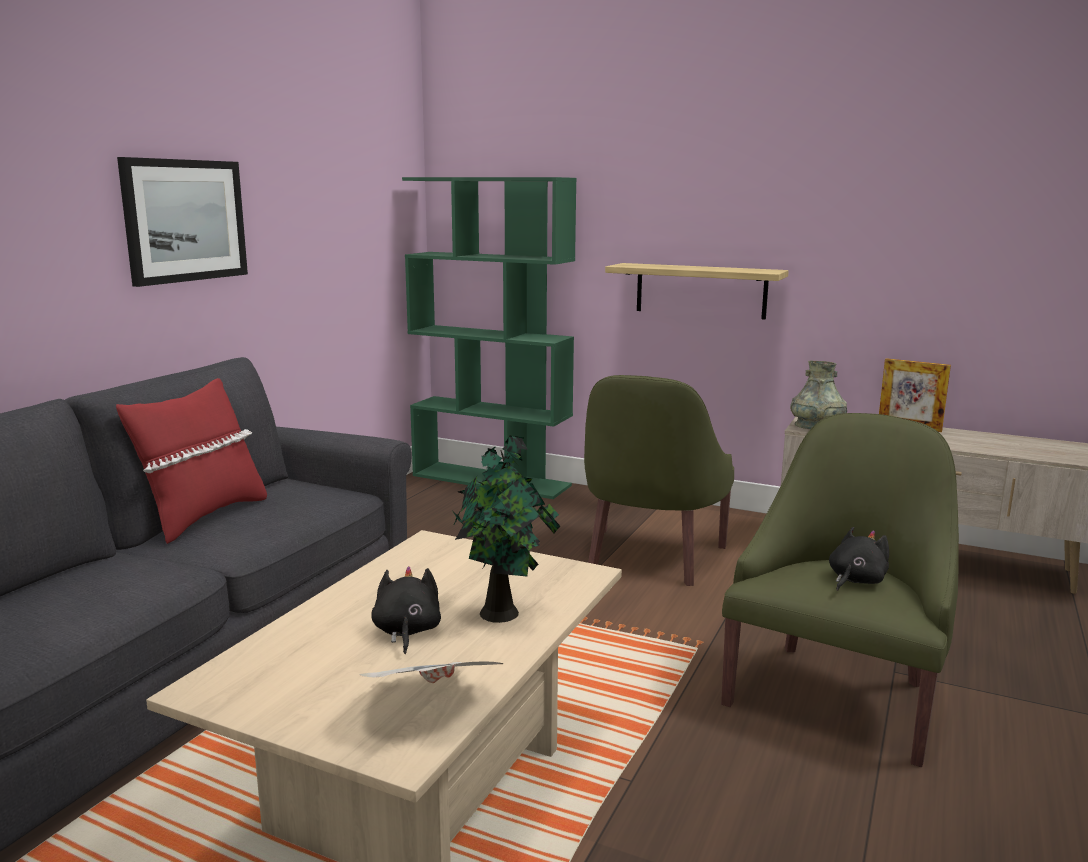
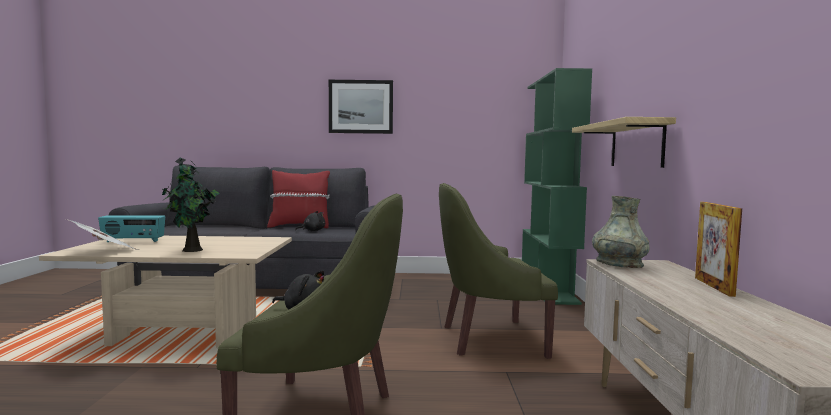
camera: 65 degrees right, 10 degrees down
black plush toy [371,566,441,654] -> black plush toy moved to [295,211,325,231]
none -> radio [98,215,165,242]

